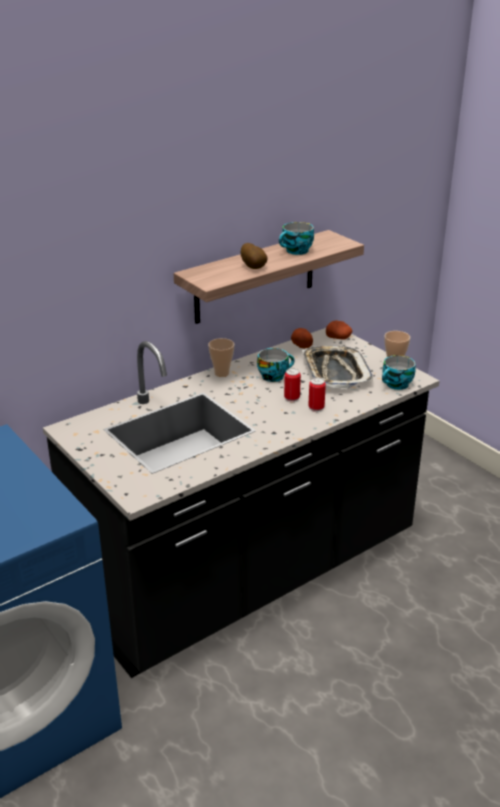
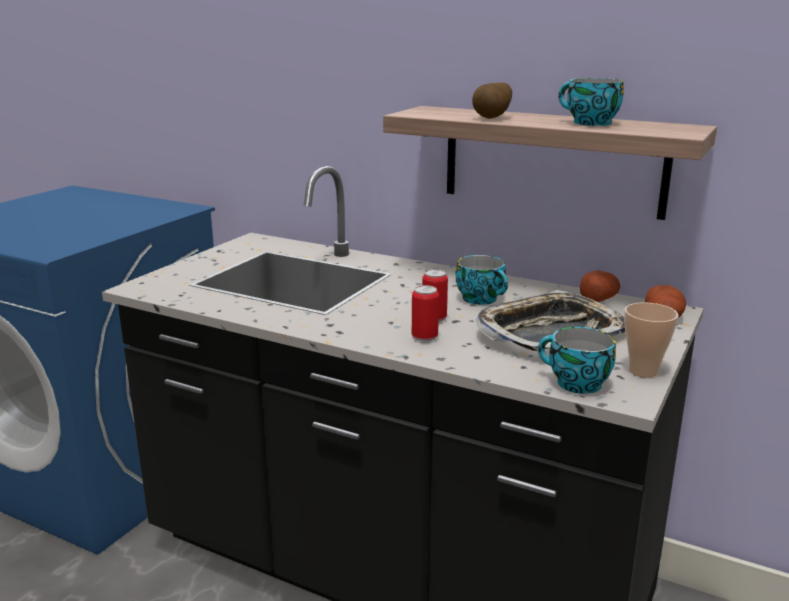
camera: 65 degrees right, 10 degrees down
cup [208,338,234,377] -> none

